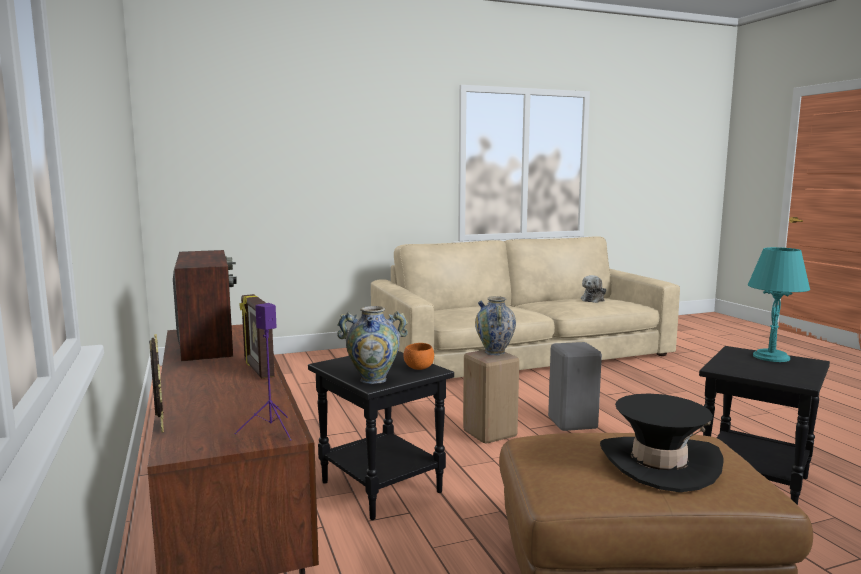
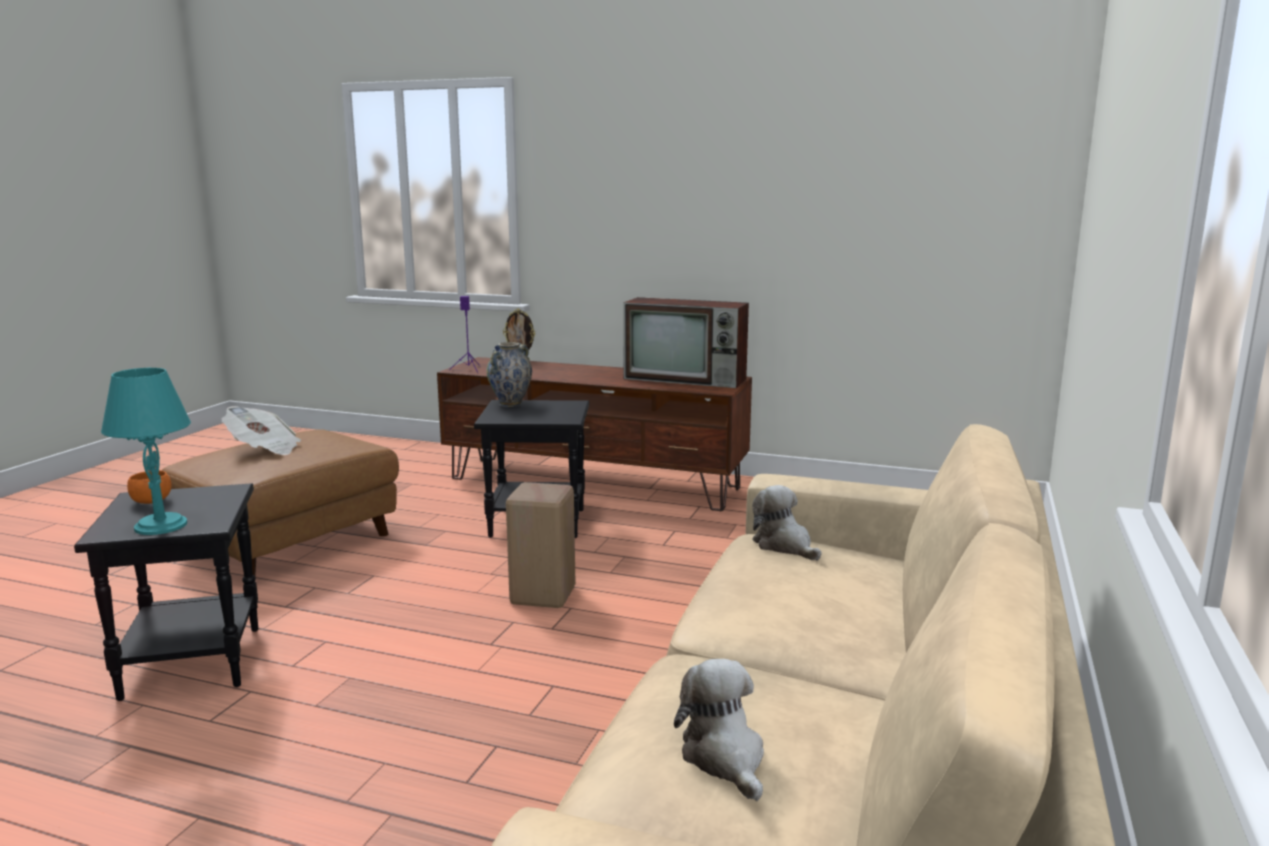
camera: 130 degrees right, 5 degrees up
picture frame [240,294,275,379] -> none
orange bowl [403,343,434,370] -> orange bowl moved to [127,470,172,504]
vase [475,296,516,356] -> none
grey stool [548,342,602,431] -> none
black hat [600,394,724,492] -> newspaper [222,406,301,455]
none -> plush toy [752,485,822,561]

